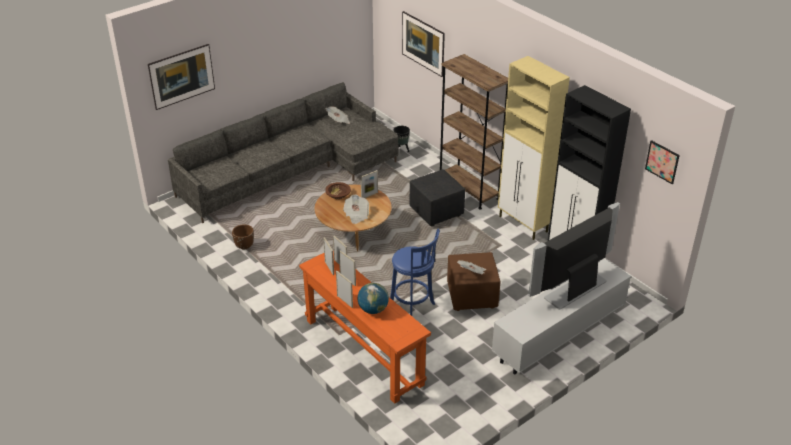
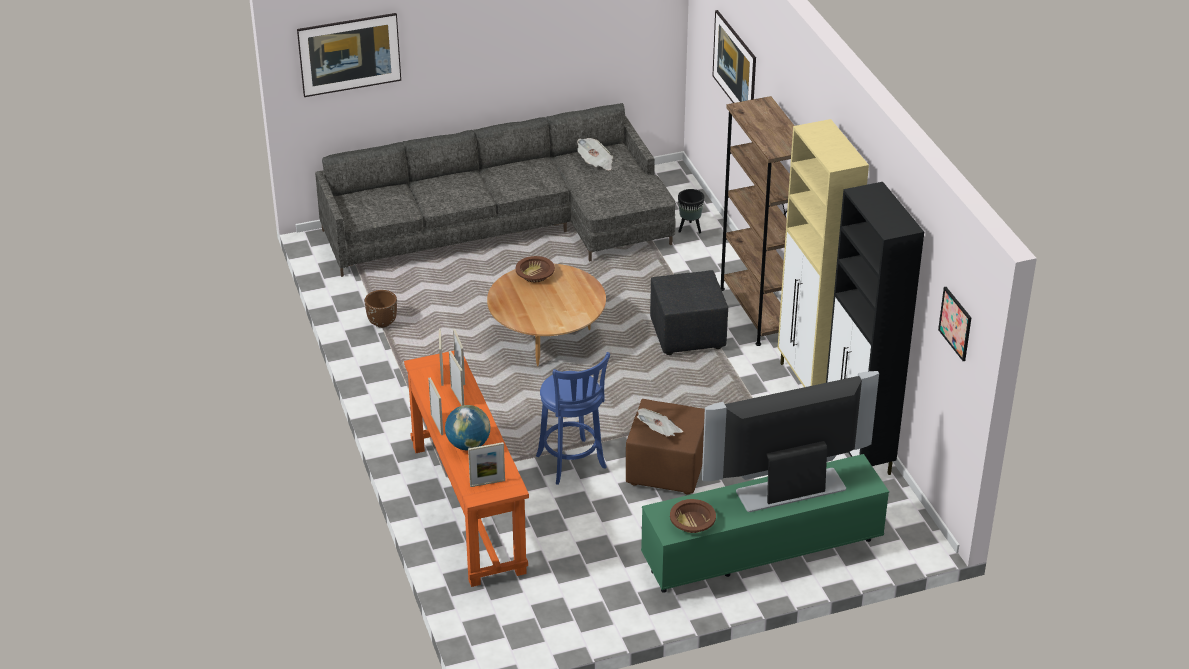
camera: 20 degrees right, 0 degrees up
newspaper [343,194,369,224] -> none
picture frame [361,170,378,198] -> picture frame moved to [468,442,505,487]
white tv stand [492,259,631,374] -> green tv stand [641,454,889,593]
none -> brown bowl [670,499,716,533]

